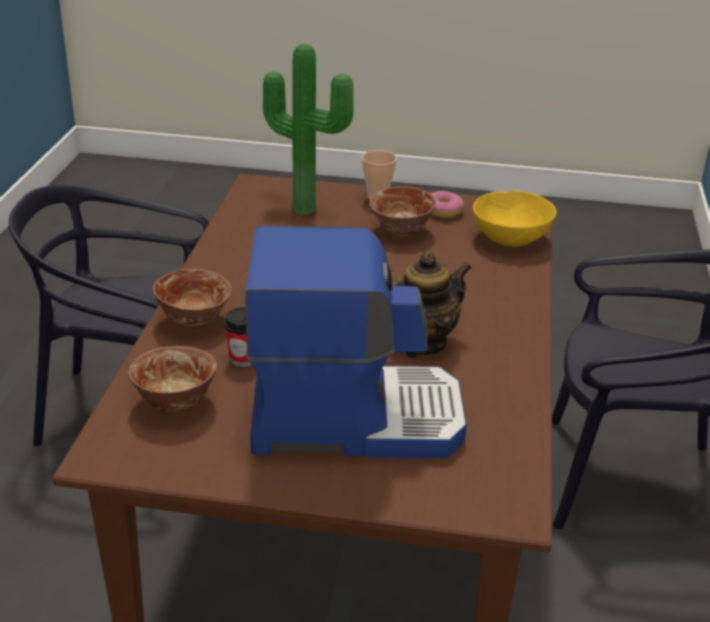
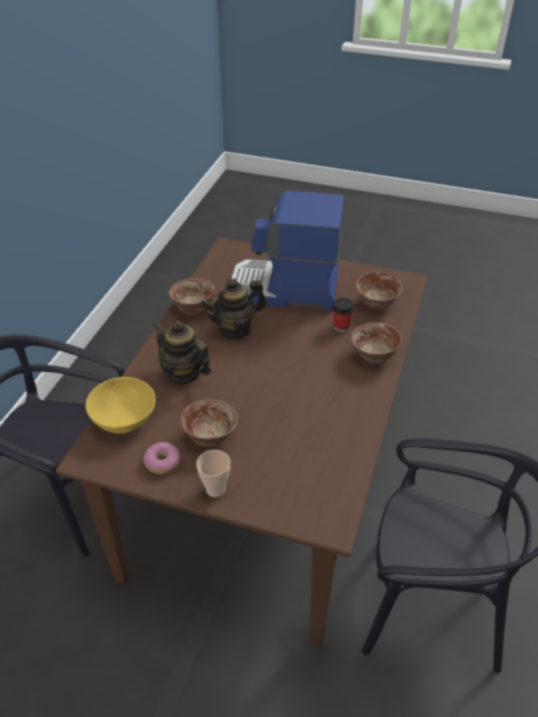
camera: 170 degrees left, 10 degrees up
potted plant [263,44,353,215] -> none
none -> teapot [153,321,211,385]
none -> bowl [169,278,215,315]

